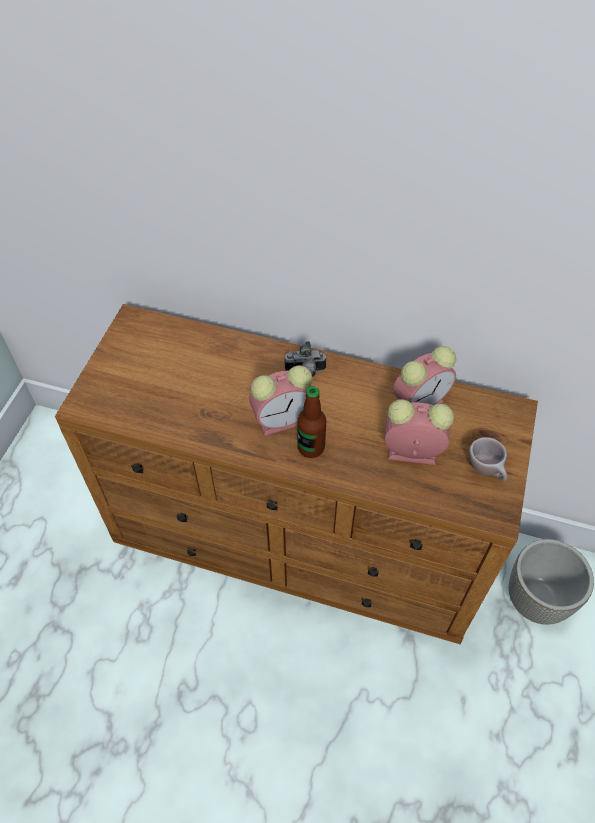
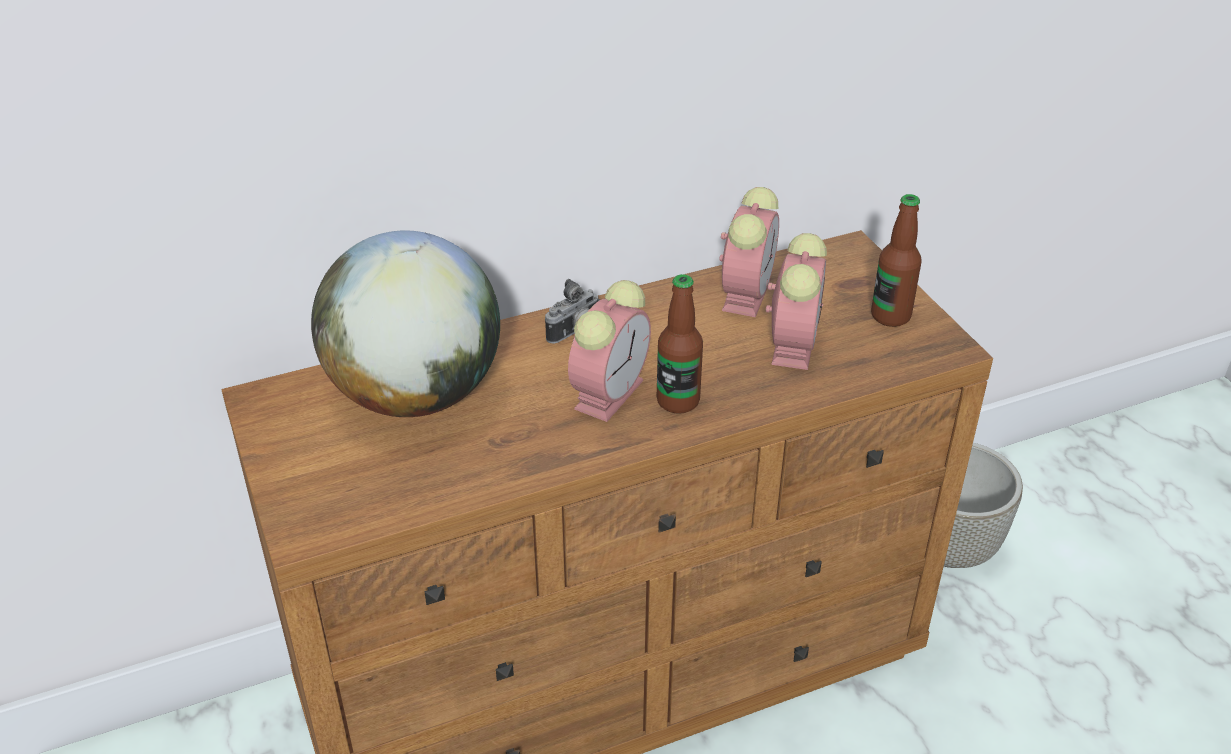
camera: 40 degrees left, 15 degrees down
alarm clock [385,399,454,465] -> alarm clock turned 135 degrees clockwise [766,233,827,370]
beige cup [469,437,507,481] -> bottle [871,194,922,327]
none -> globe [311,231,500,417]

